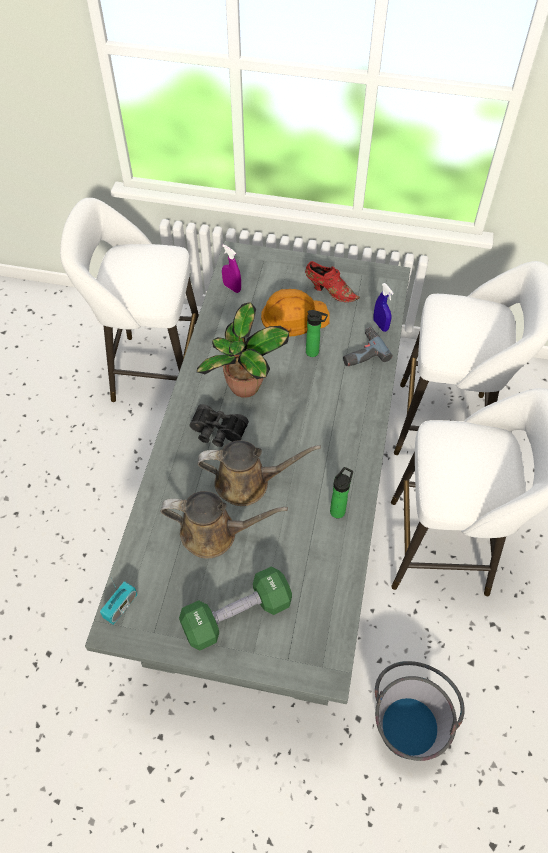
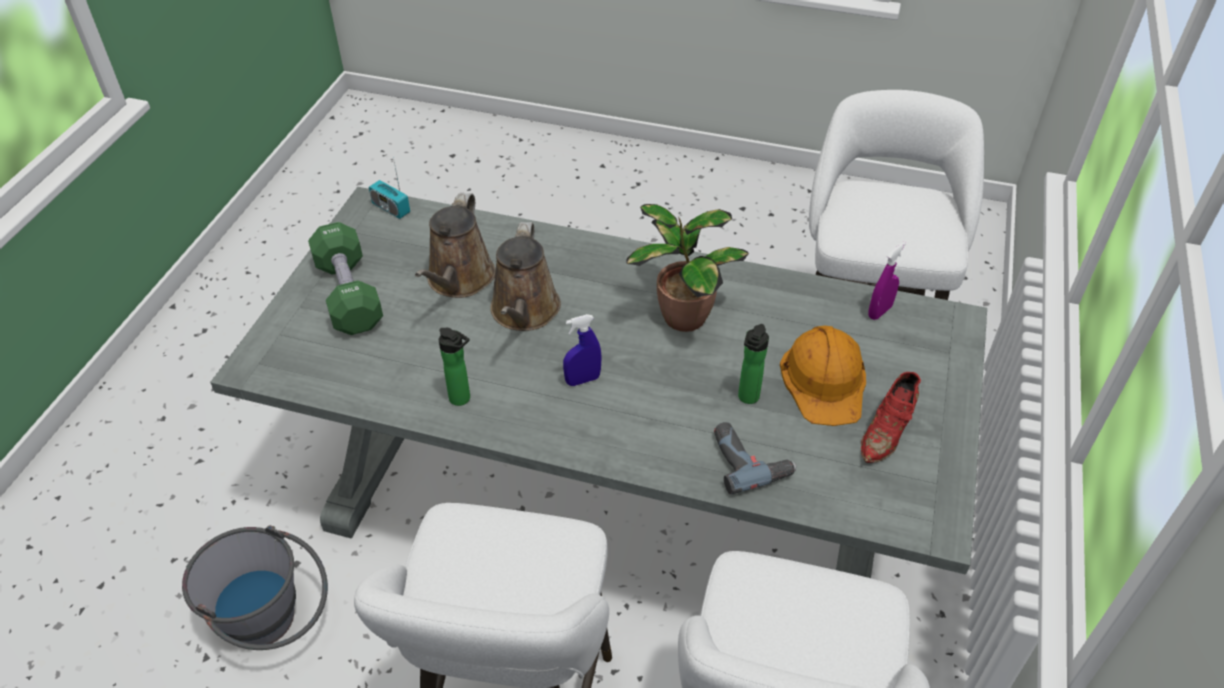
camera: 95 degrees right, 10 degrees down
black binoculars [189,404,249,447] -> none
blue spray bottle [373,283,394,332] -> blue spray bottle moved to [563,314,602,386]

